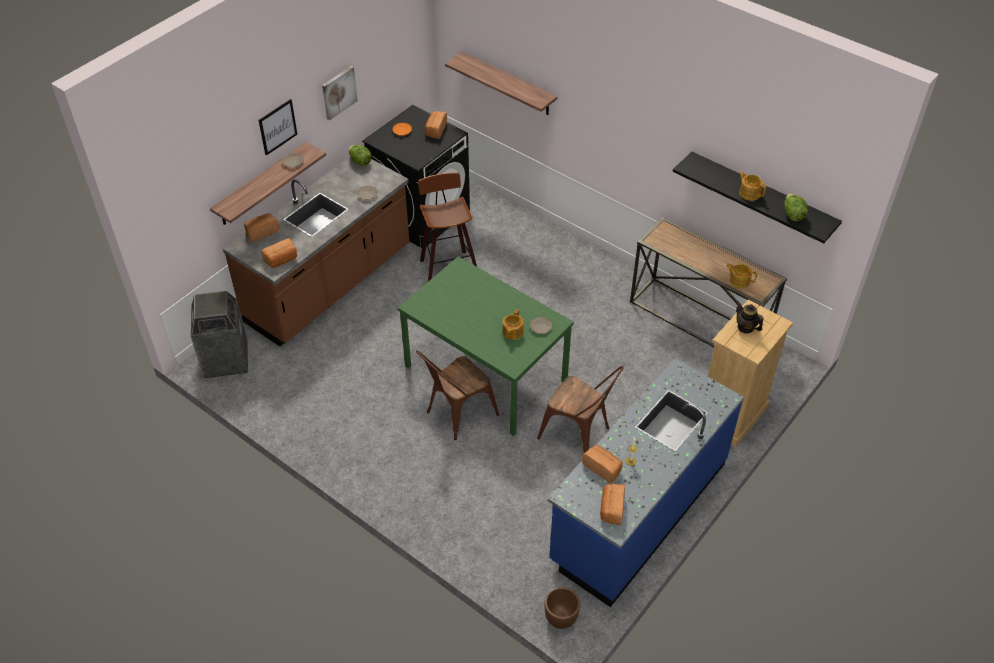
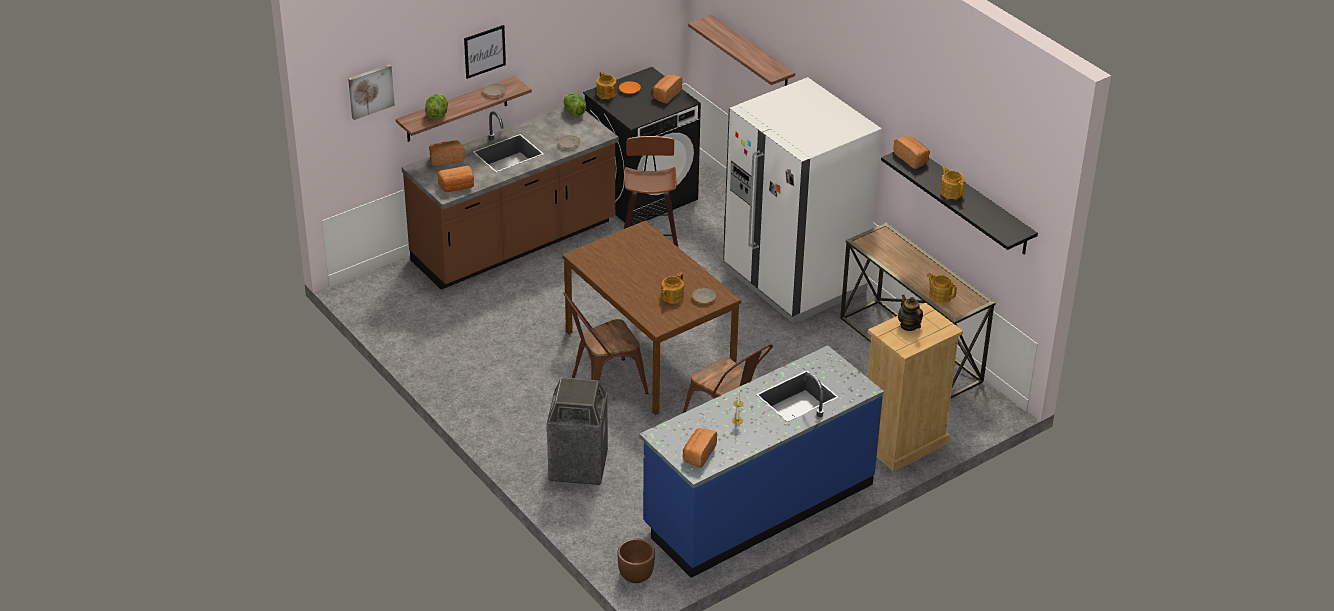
camera: 15 degrees right, 10 degrees down
trash can [191,291,248,378] -> trash can moved to [547,378,608,485]
picture [322,66,358,120] -> picture moved to [348,64,395,120]
green dining table [398,256,574,436] -> brown dining table [562,220,741,415]
bread [582,445,623,483] -> bread moved to [893,136,930,169]
lettuce [784,193,808,221] -> lettuce moved to [425,94,448,119]
none -> teapot [596,71,617,99]
none -> white fridge [723,77,882,323]

